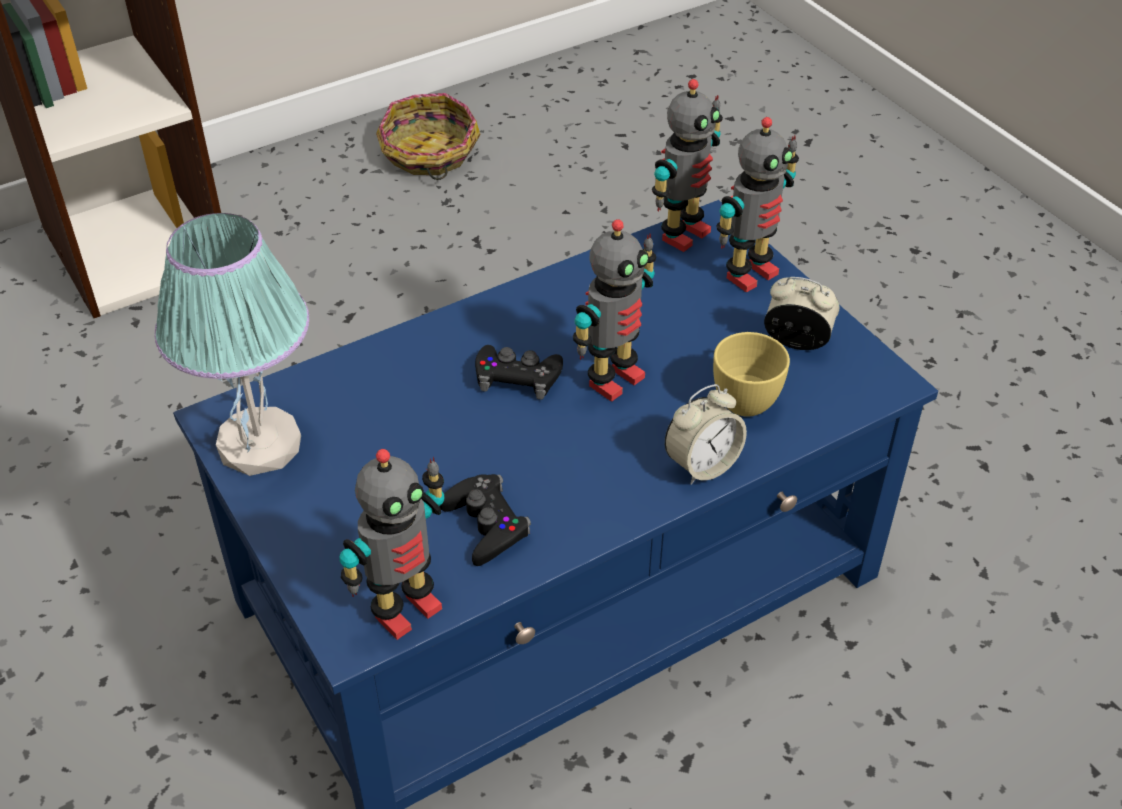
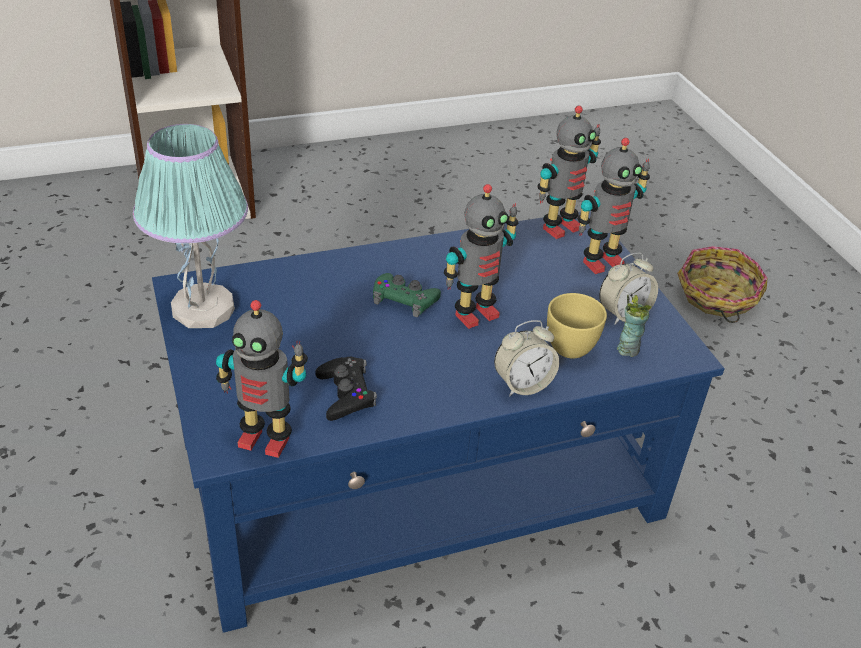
camera: 10 degrees right, 5 degrees down
toy robot [339,449,445,640] -> toy robot turned 45 degrees clockwise [216,300,308,458]
basket [376,93,480,180] -> basket moved to [677,246,768,323]
black game controller [475,345,563,400] -> green game controller [373,273,441,317]
alarm clock [764,277,839,350] -> alarm clock turned 120 degrees clockwise [599,253,658,325]
none -> cup [617,295,651,357]

